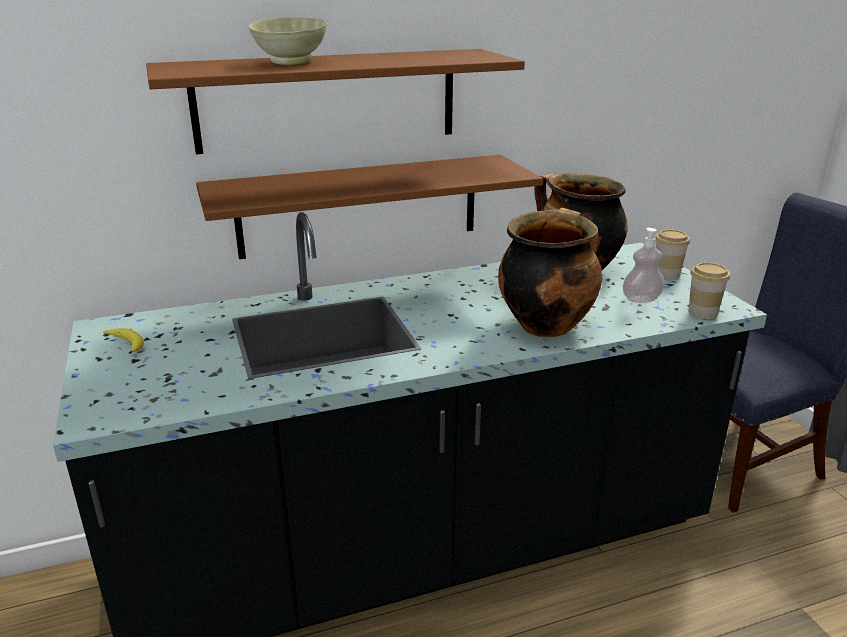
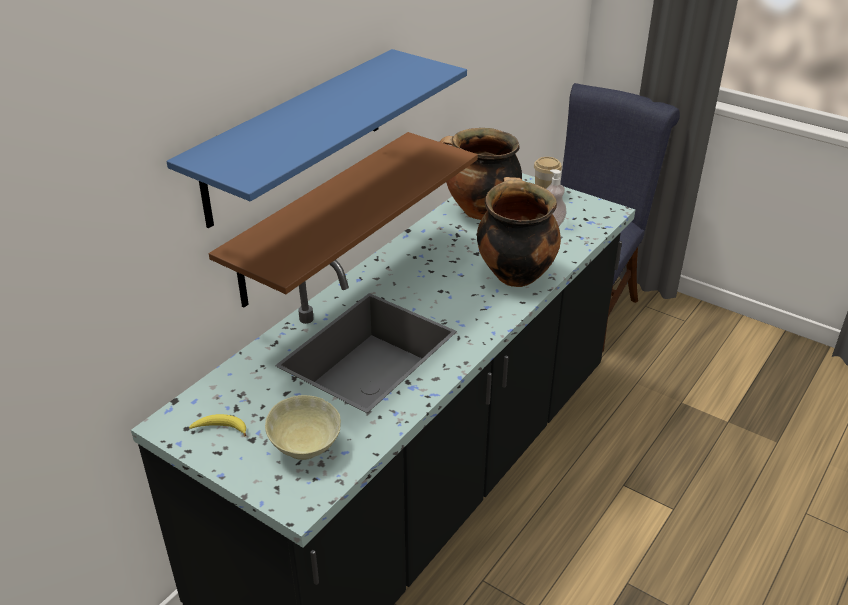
camera: 35 degrees left, 10 degrees up
brown shelf [146,49,525,155] -> blue shelf [166,49,467,228]
beige bowl [248,17,327,65] -> beige bowl moved to [265,395,341,460]
cup [688,262,730,320] -> none

